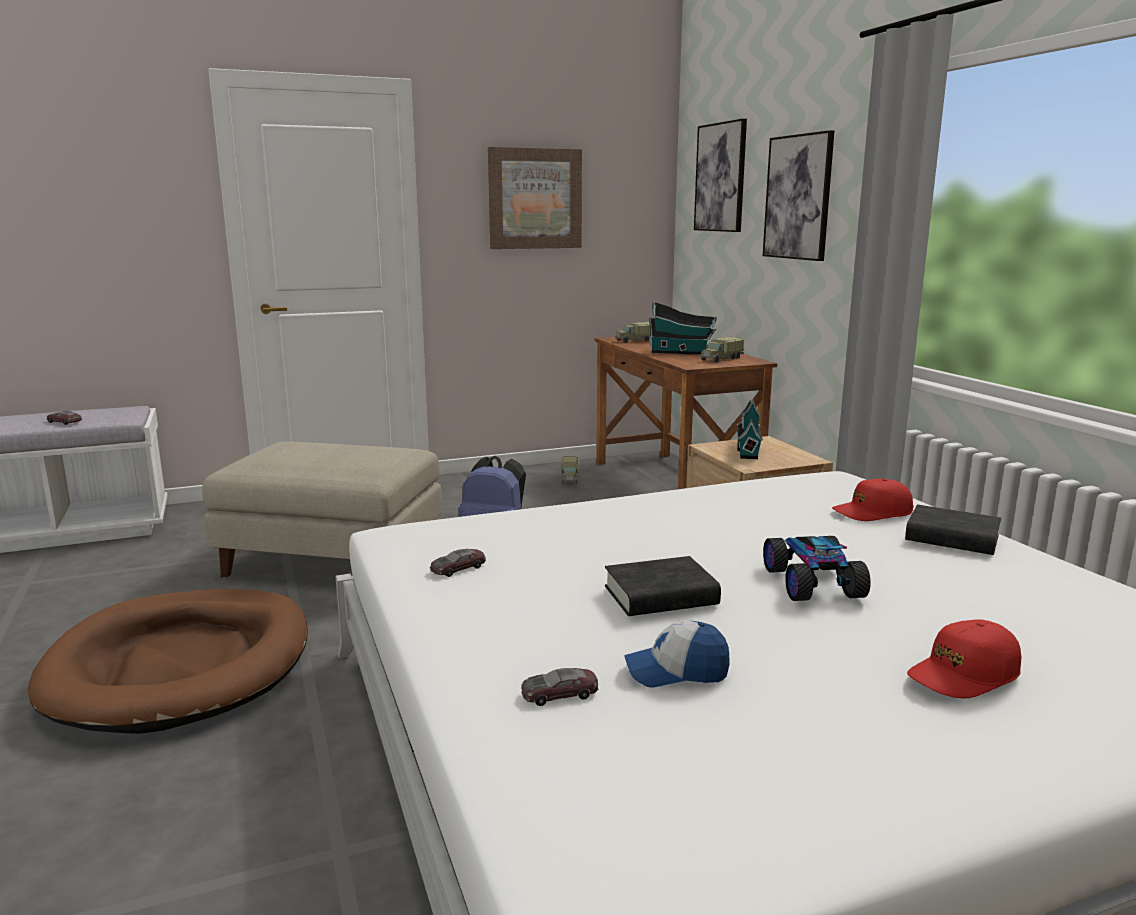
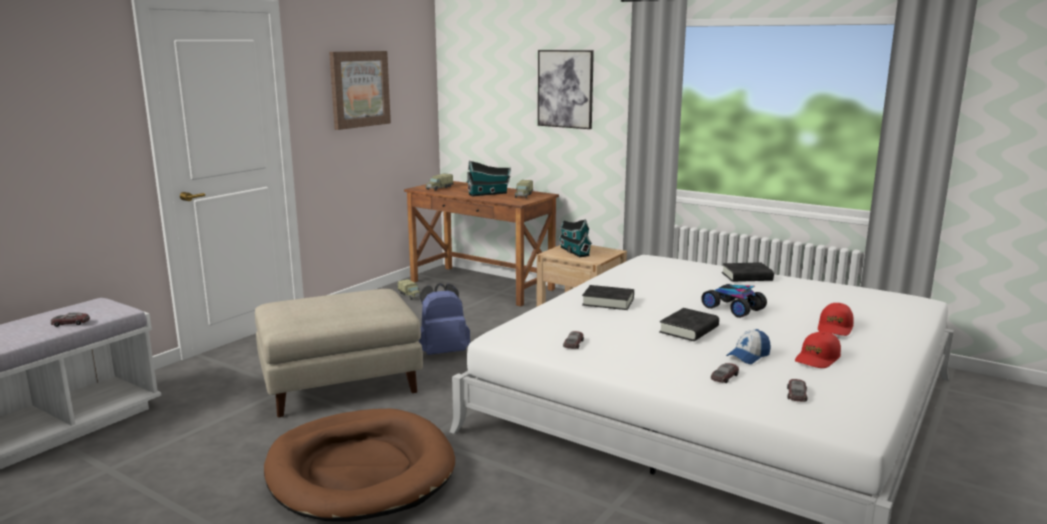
camera: 35 degrees left, 0 degrees up
picture [694,119,747,232] -> none
red cap [832,479,914,521] -> red cap moved to [795,331,841,368]
none -> black book [582,285,634,310]
none -> toy car [787,379,807,402]

